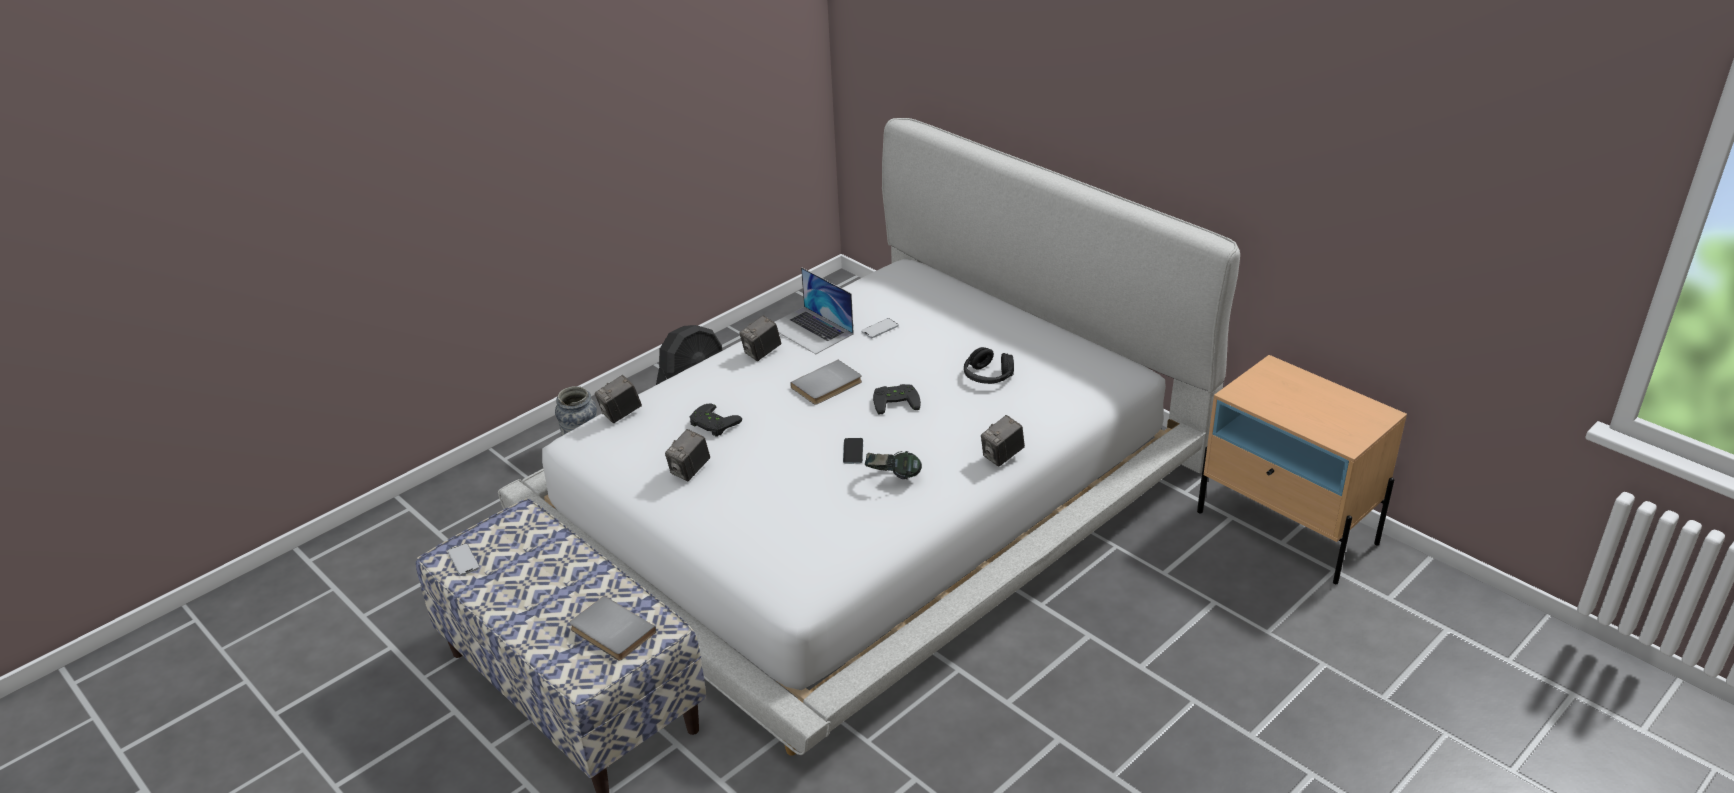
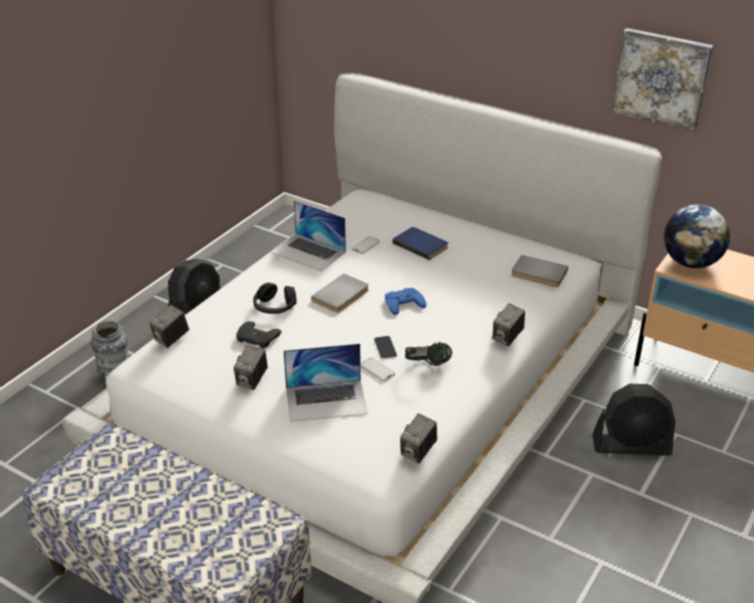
camera: 15 degrees left, 0 degrees up
phone [447,543,480,576] -> phone moved to [360,358,395,381]
grey book [570,596,656,661] -> grey book moved to [511,255,568,287]
camera [739,315,781,361] -> camera moved to [400,413,437,464]
black game controller [873,384,921,414] -> blue game controller [385,288,426,315]
black headphones [964,347,1014,384] -> black headphones moved to [253,283,297,314]
none -> laptop [284,344,368,422]
none -> blue book [392,227,448,260]
none -> black fan [592,384,676,456]
none -> picture [612,28,714,132]
none -> globe [664,205,730,268]

